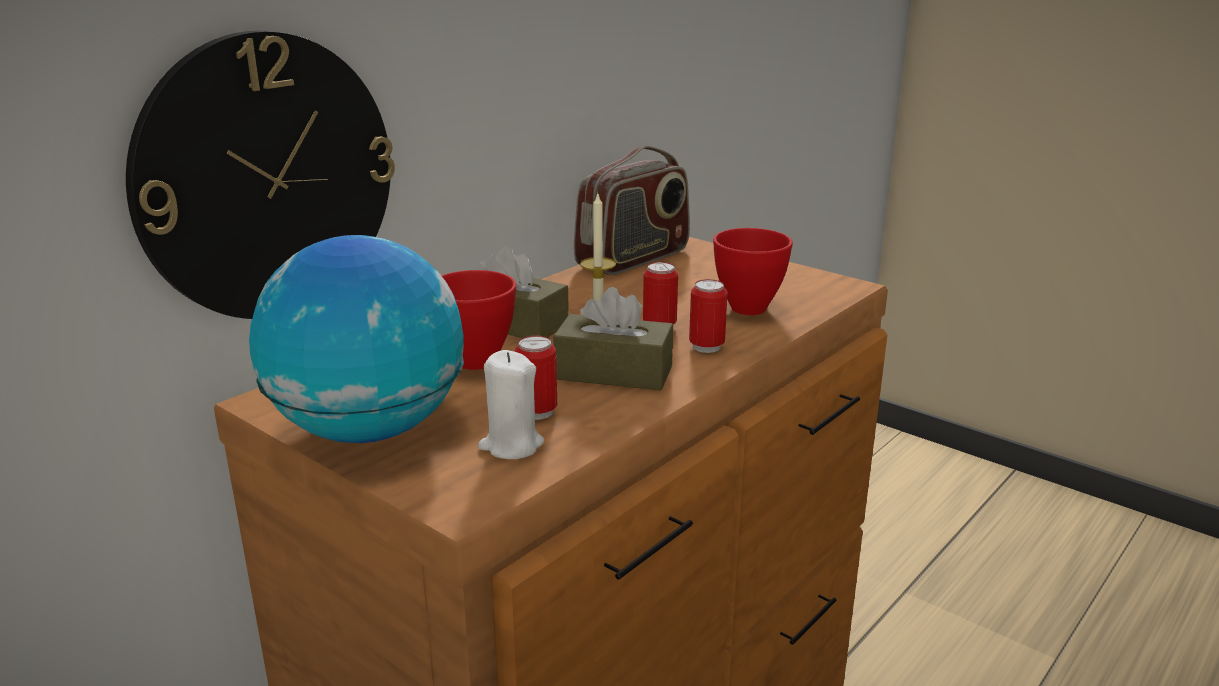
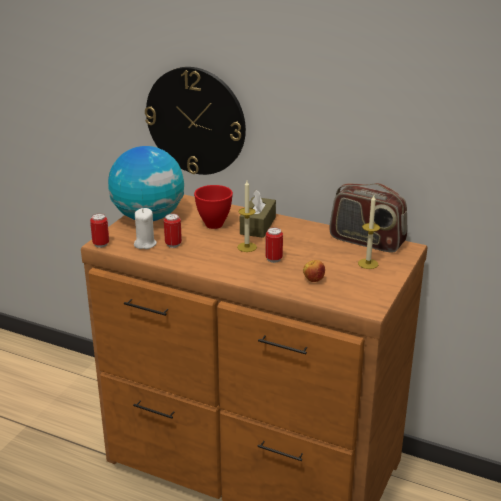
camera: 75 degrees right, 5 degrees up
brown tissue box [553,287,673,391] -> none
can [689,279,728,353] -> can moved to [90,213,109,248]
red bowl [713,228,793,315] -> apple [303,260,325,282]
none -> candle [358,195,380,269]

